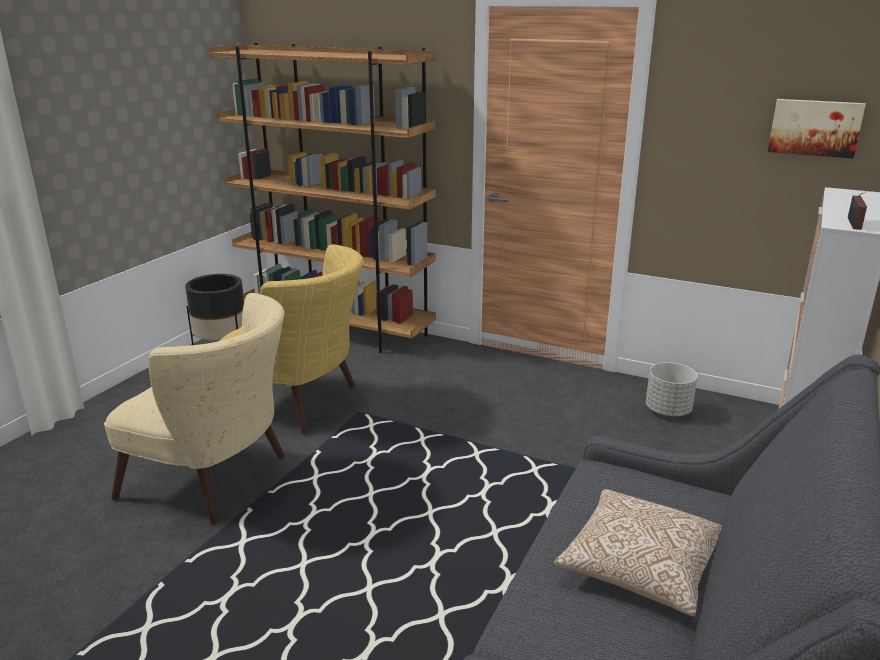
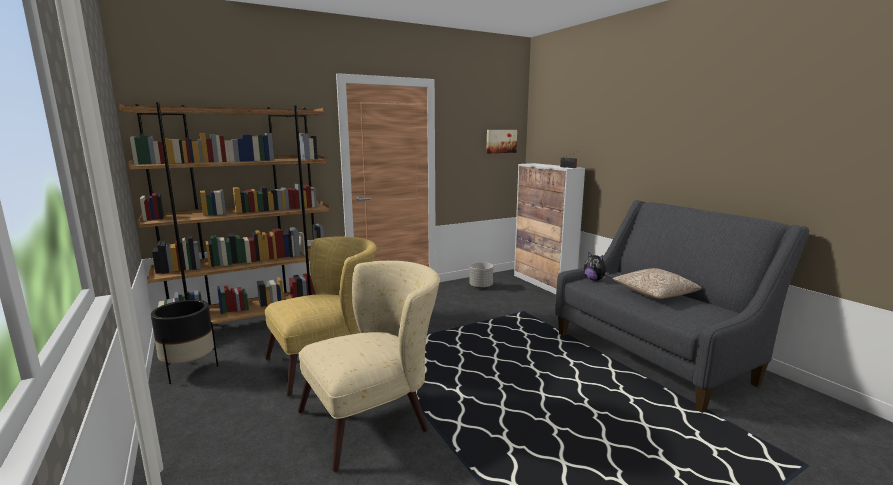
camera: 55 degrees left, 10 degrees down
none -> plush toy [584,252,610,281]

